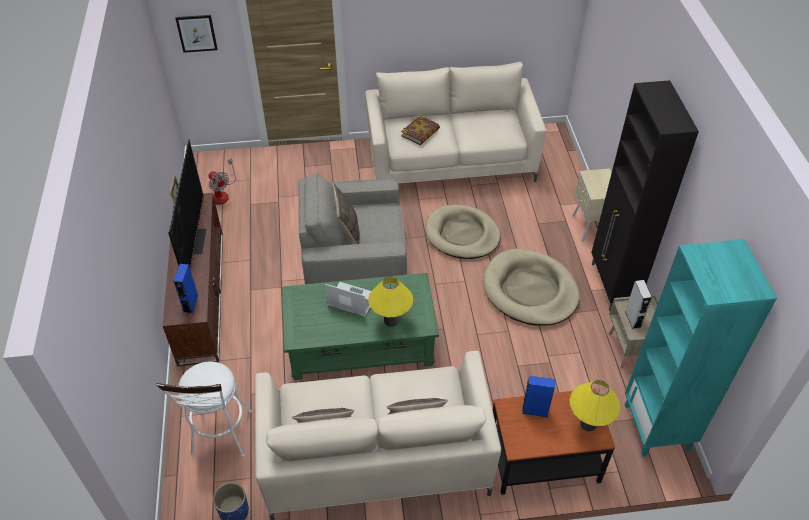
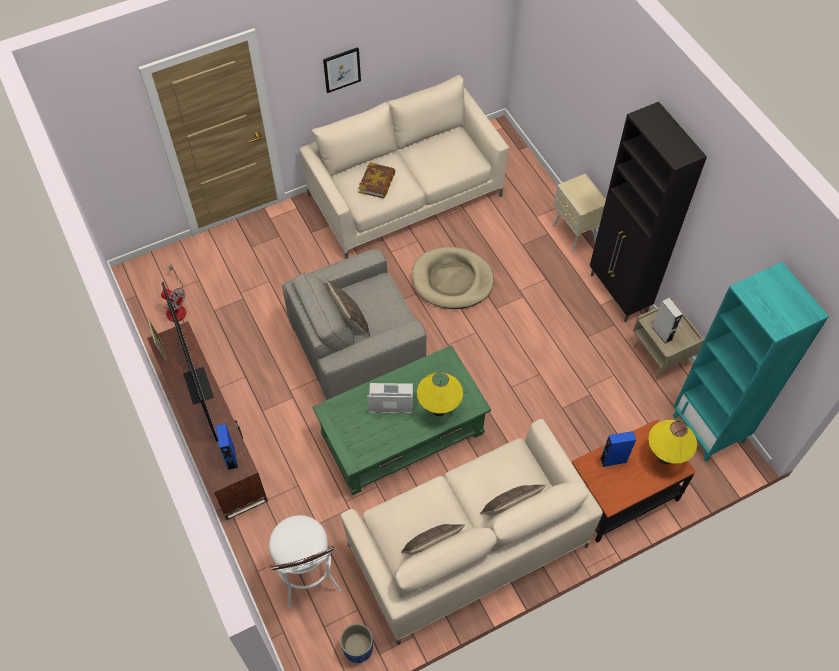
camera: 20 degrees left, 10 degrees up
picture [175,15,218,53] -> picture moved to [323,47,361,93]
beige dog bed [483,248,580,326] -> none

